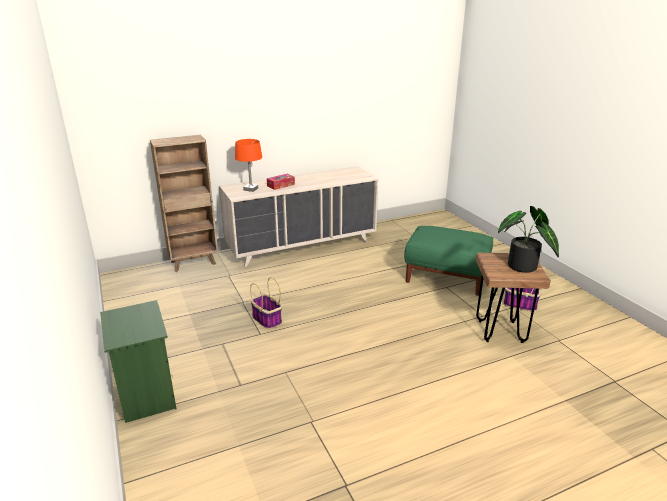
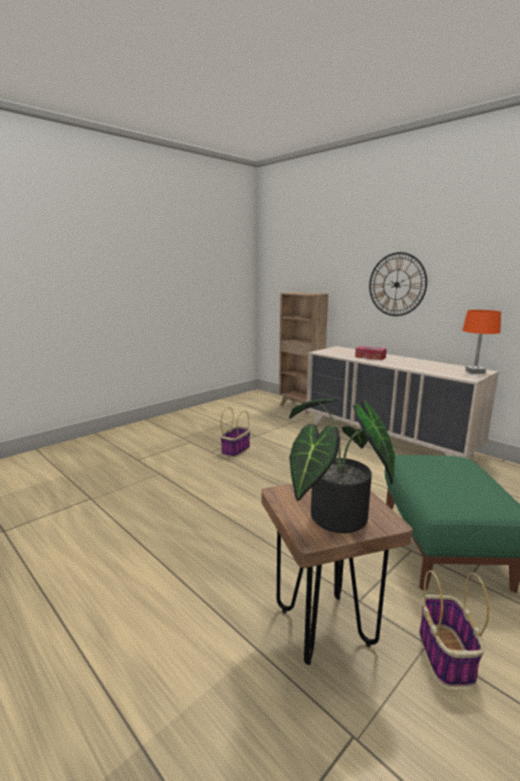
camera: 70 degrees right, 10 degrees down
green nightstand [100,300,176,423] -> none
orange table lamp [235,139,262,192] -> orange table lamp moved to [462,310,501,374]
none -> wall clock [369,252,427,316]

